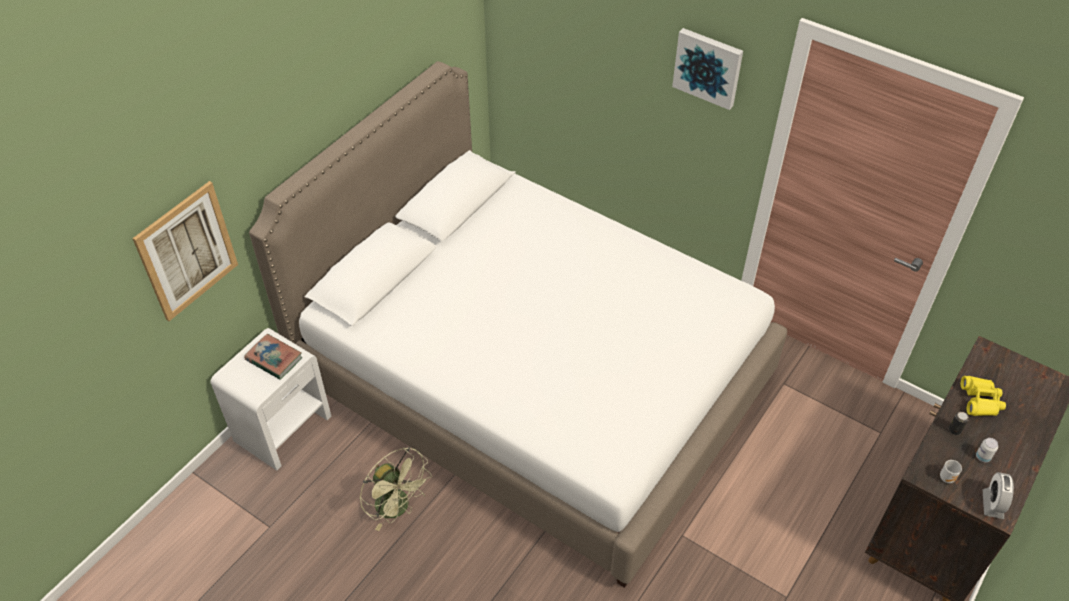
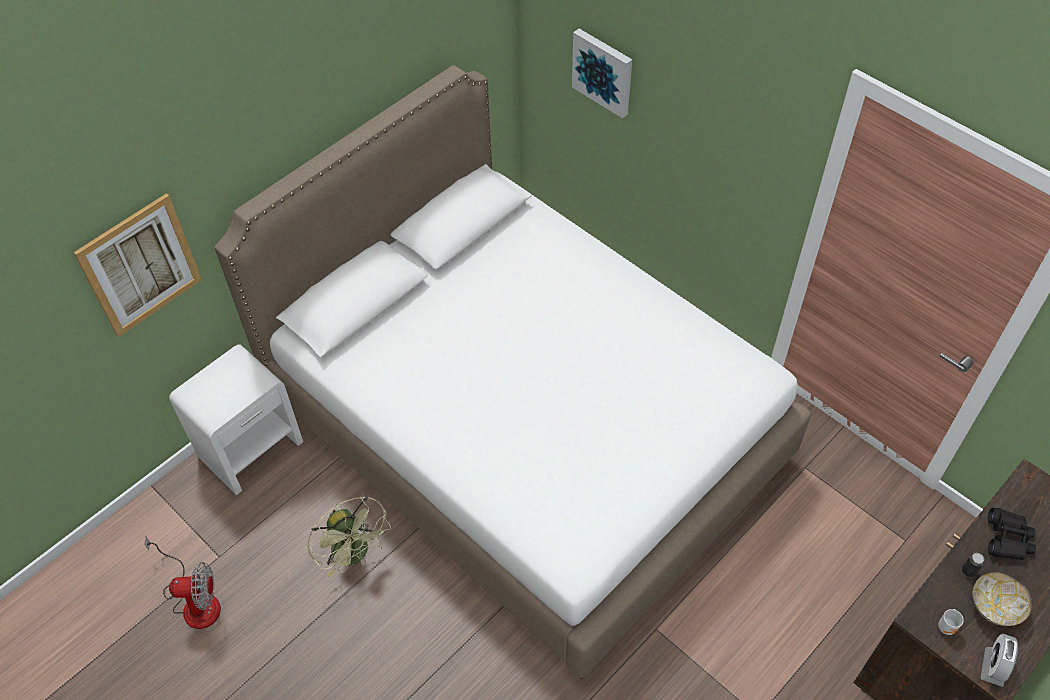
camera: 10 degrees right, 5 degrees up
book [244,334,302,380] -> none
picture [672,28,743,110] -> picture moved to [572,29,632,118]
yellow binoculars [961,376,1006,416] -> black binoculars [988,508,1036,560]
can [976,438,998,462] -> bowl [972,572,1032,626]
none -> fan [144,536,221,629]

